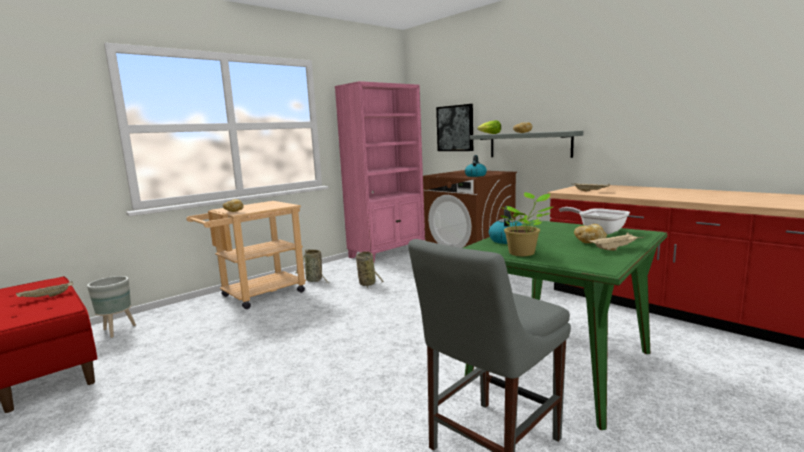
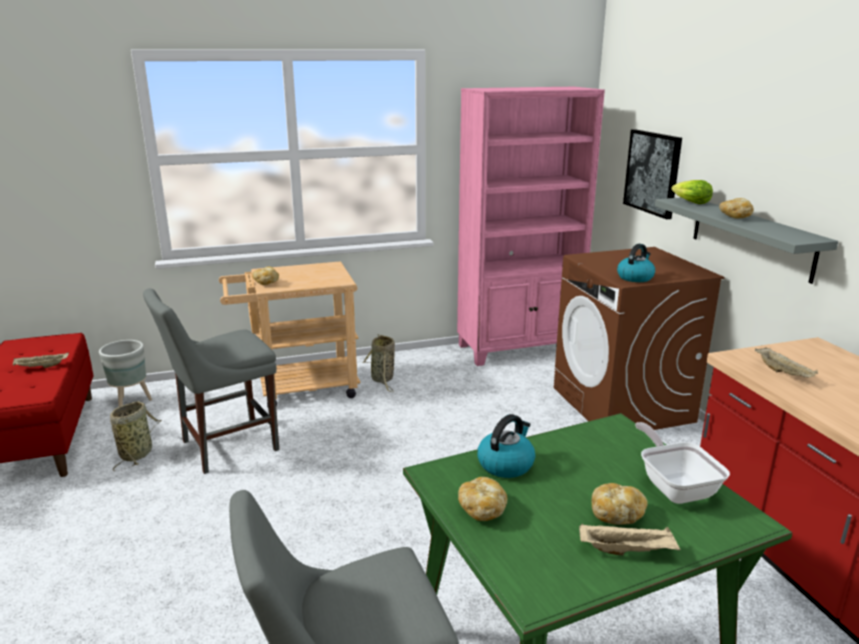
camera: 25 degrees right, 10 degrees up
basket [356,251,384,288] -> basket moved to [110,401,162,471]
potted plant [500,192,553,256] -> bread [458,477,507,521]
none -> grey chair [143,288,279,474]

